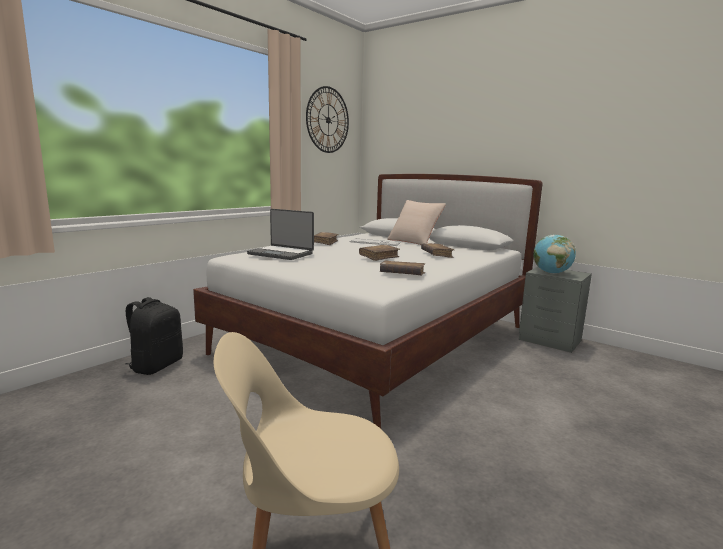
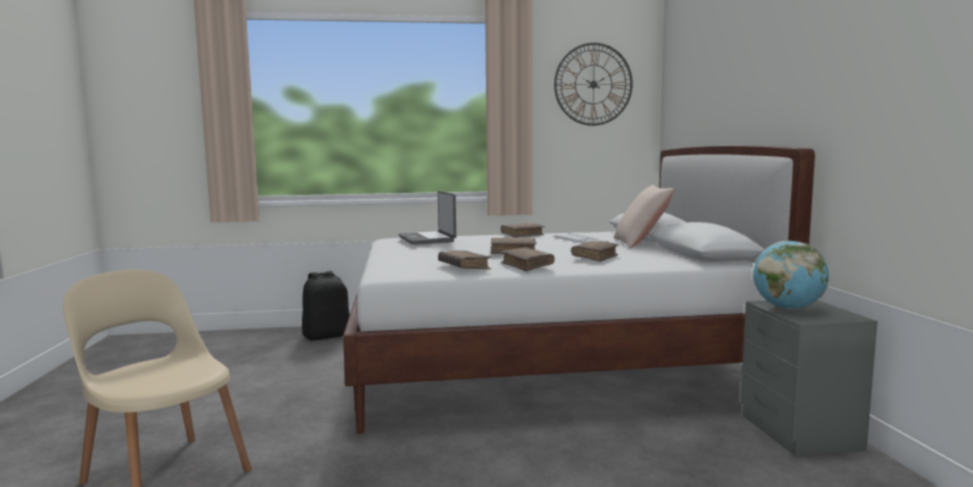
camera: 45 degrees right, 5 degrees down
none -> brown book [501,247,555,271]

